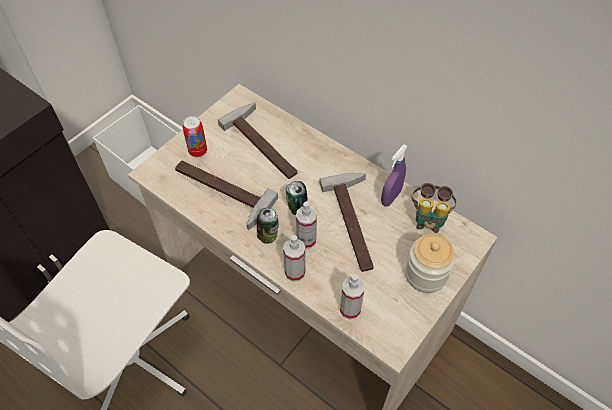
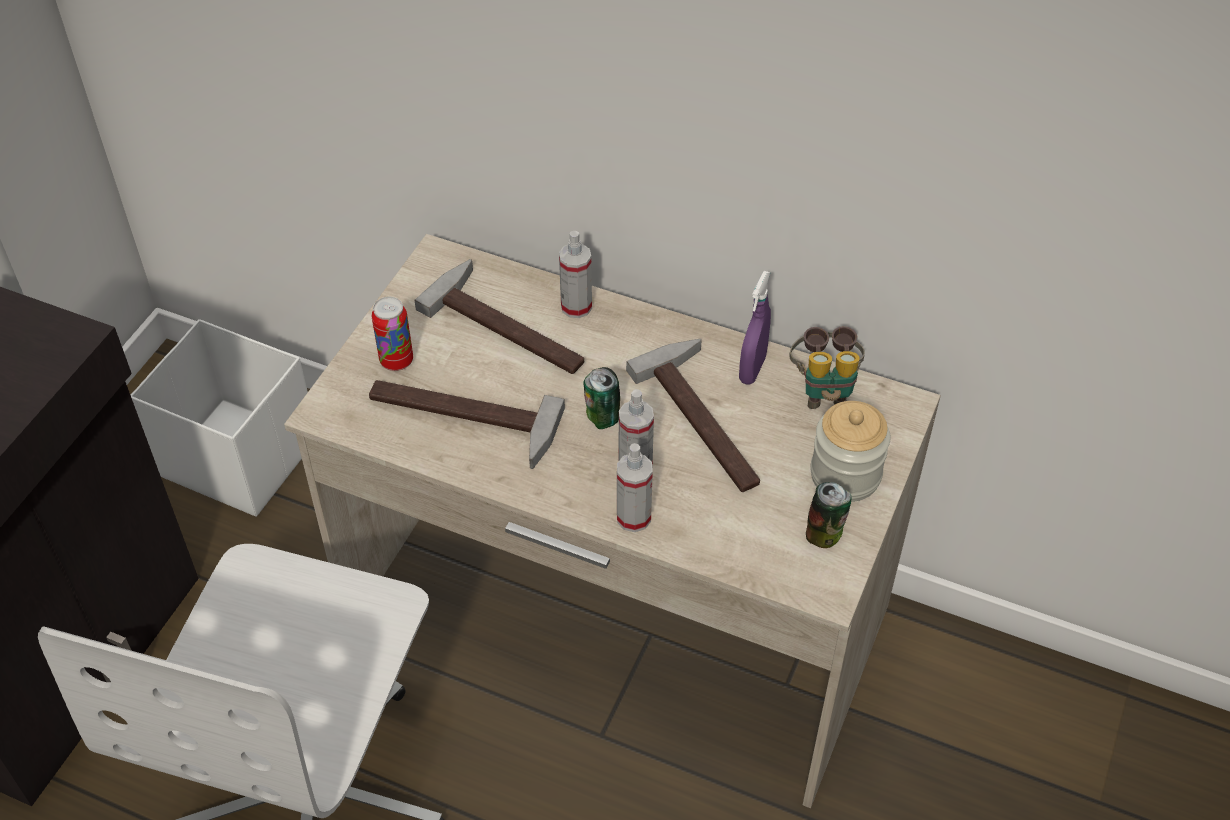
camera: 15 degrees left, 5 degrees down
can [257,208,279,244] -> can moved to [806,482,852,548]
spray bottle [340,274,365,320] -> spray bottle moved to [559,231,592,318]

